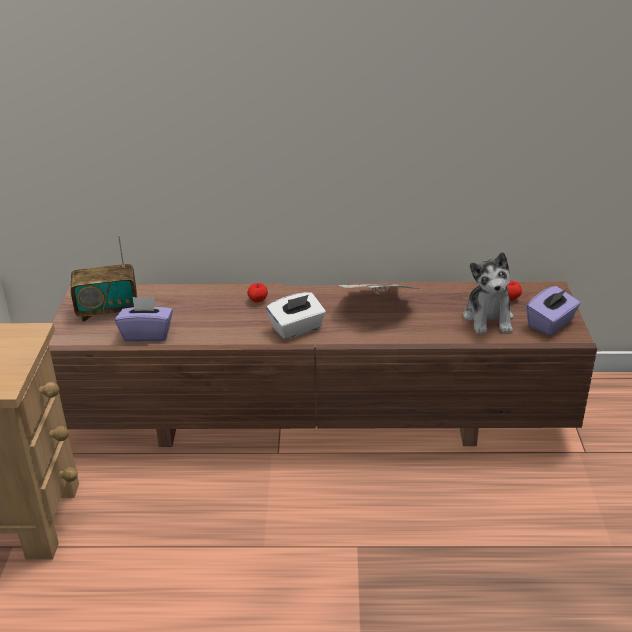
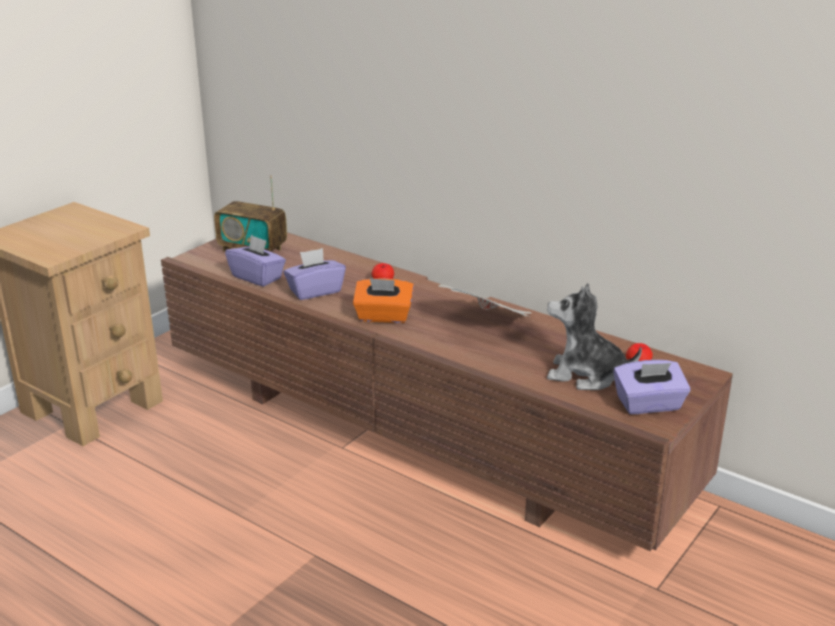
camera: 35 degrees right, 5 degrees down
white tissue box [266,292,326,339] -> orange tissue box [353,278,414,323]
plush toy [463,252,514,334] -> plush toy turned 75 degrees clockwise [547,283,642,390]
none -> purple tissue box [284,248,346,300]

